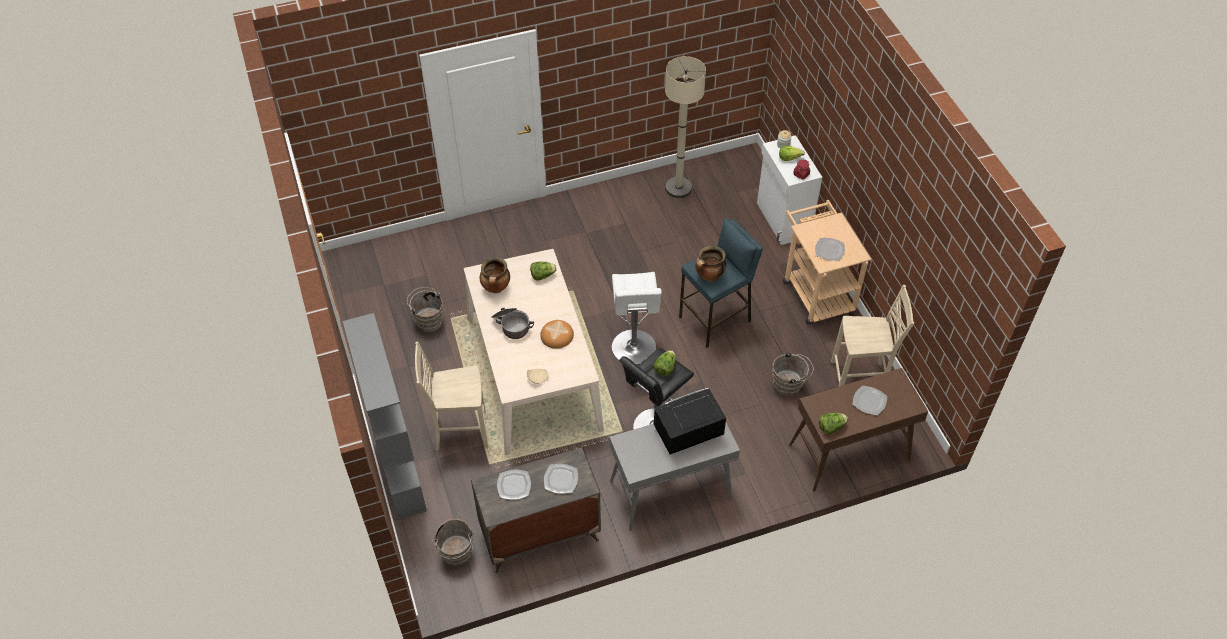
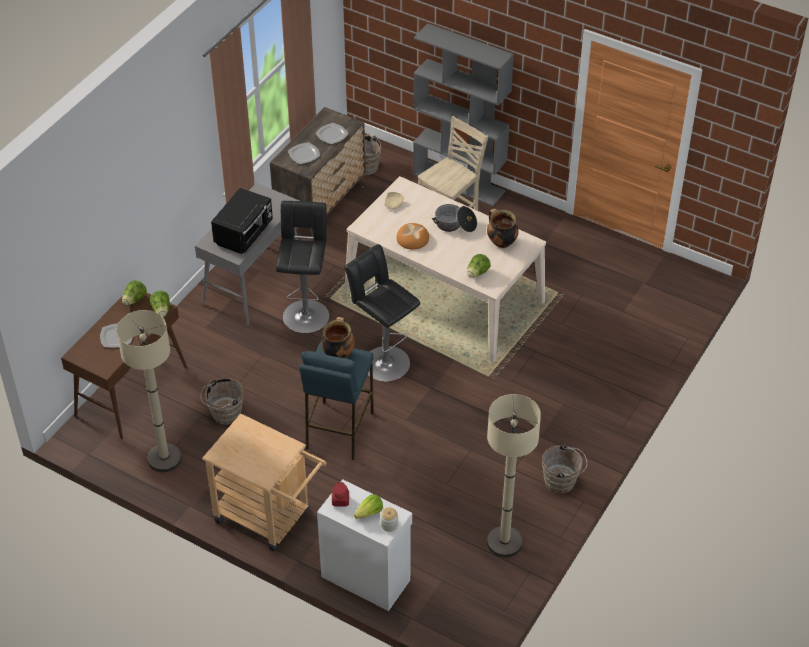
camera: 140 degrees right, 5 degrees down
brown bucket [407,287,443,332] -> brown bucket moved to [542,444,587,494]
white stool [612,272,662,365] -> black stool [344,244,420,382]
lettuce [653,350,676,376] -> lettuce moved to [149,291,170,317]
plate [815,238,845,261] -> none
beige chair [831,285,914,387] -> beige floor lamp [116,310,182,472]

